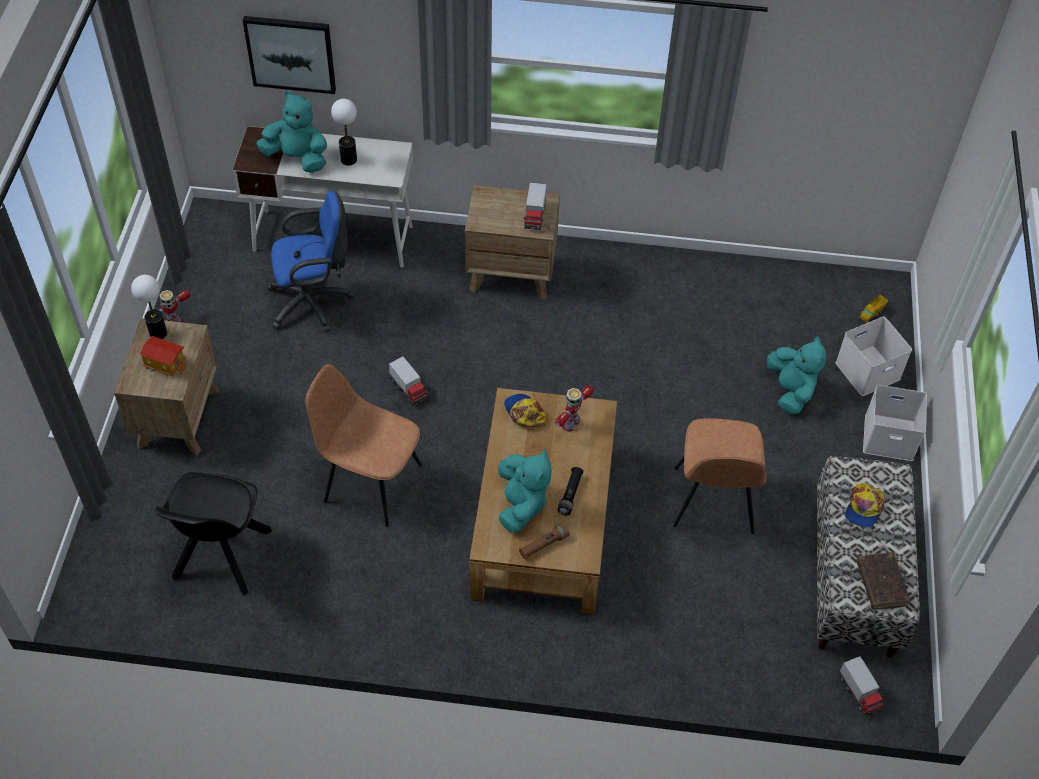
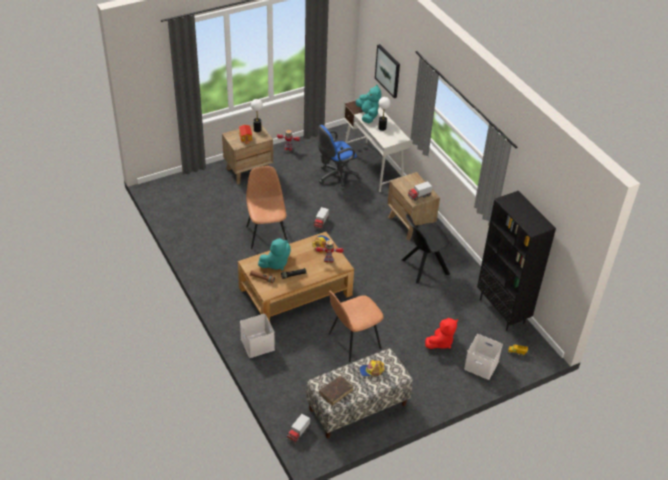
camera: 55 degrees right, 10 degrees down
black chair [155,472,272,596] -> black chair moved to [402,214,452,284]
blue office chair [267,191,354,333] -> blue office chair turned 105 degrees clockwise [318,125,361,190]
turquoise plush toy [767,336,826,414] -> red plush toy [425,318,458,349]
white storage box [863,385,927,461] -> white storage box moved to [240,314,275,358]
none -> black bookcase [477,191,556,331]

